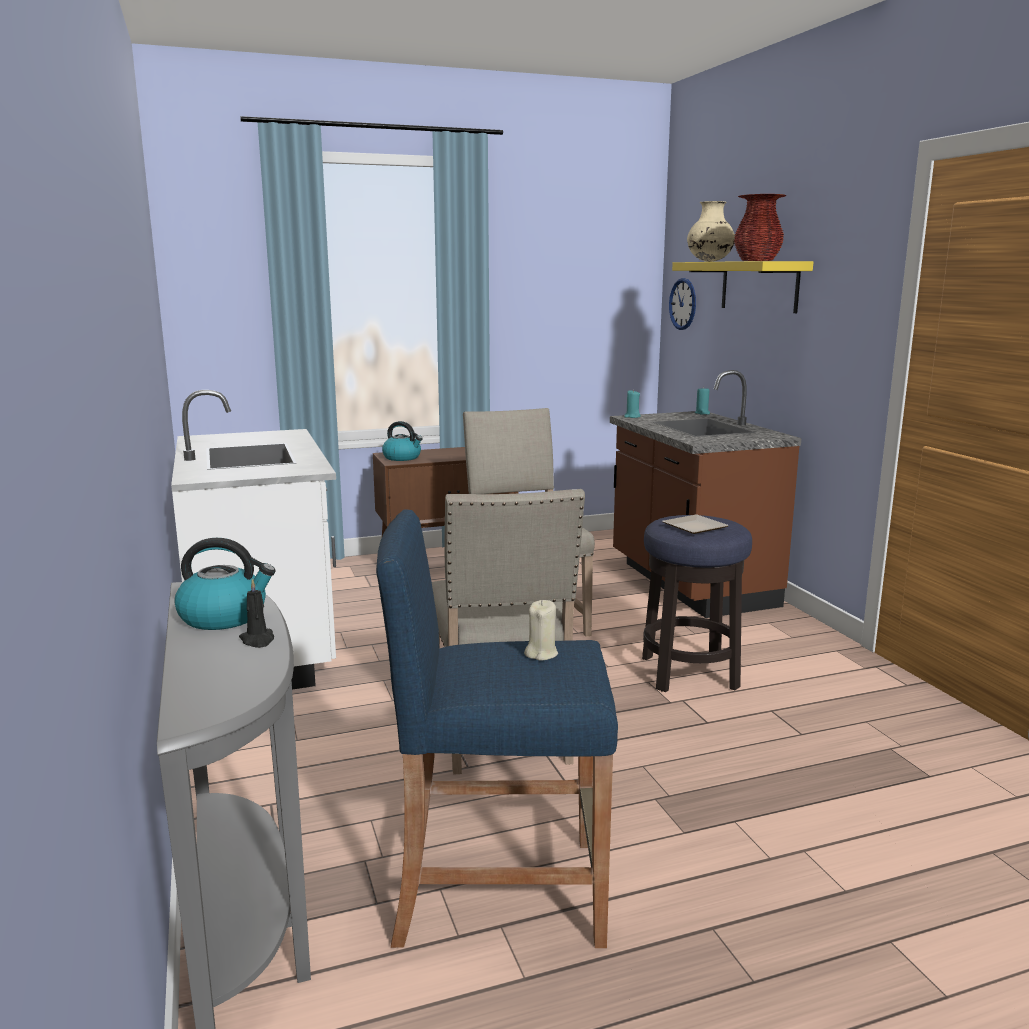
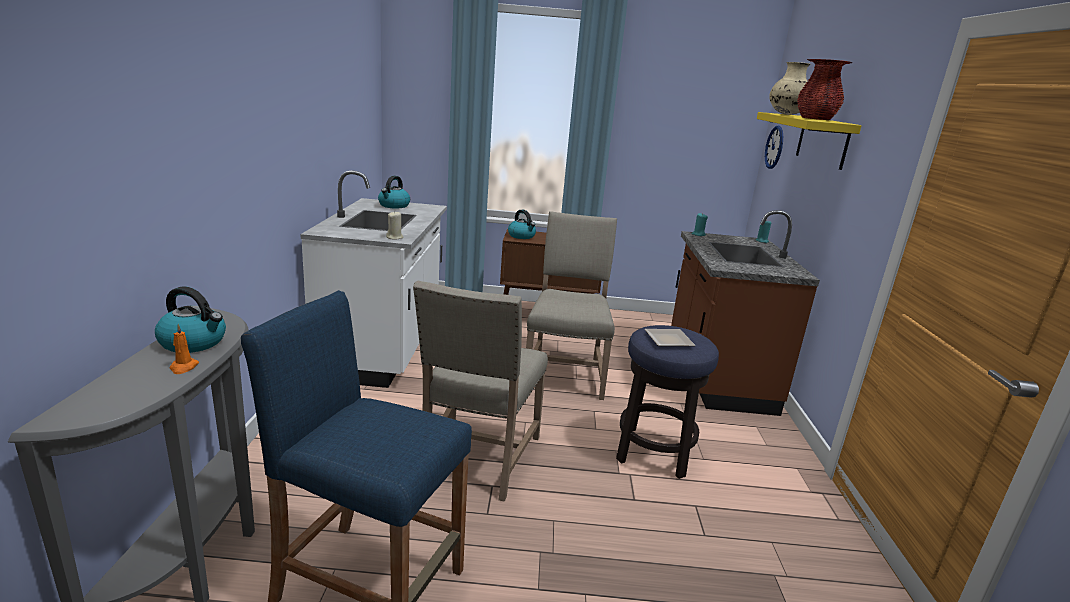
camera: 20 degrees right, 5 degrees up
black candle [239,578,274,648] -> orange candle [169,324,199,374]
beige candle [524,600,558,661] -> beige candle moved to [386,211,404,239]
none -> kettle [378,176,410,208]

